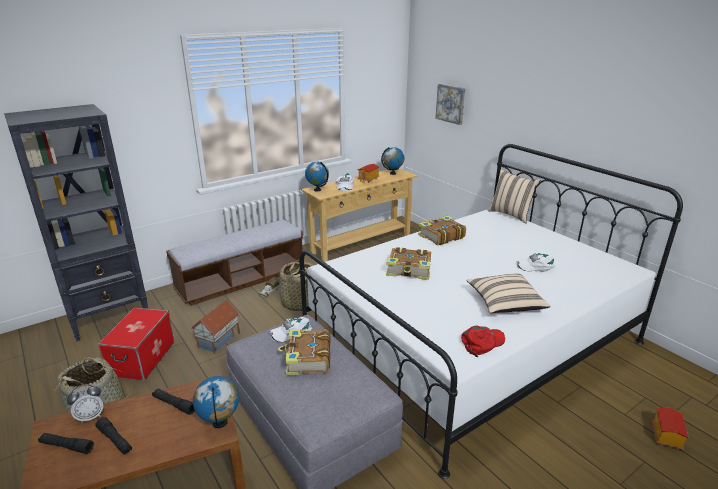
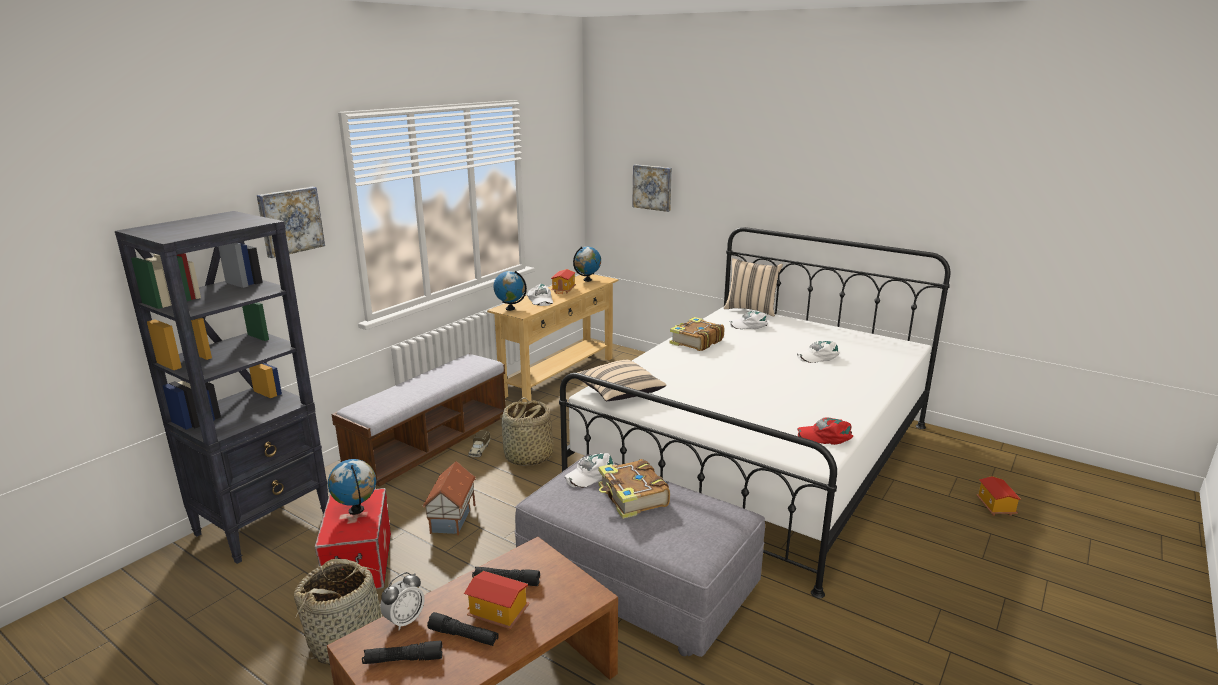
camera: 20 degrees left, 5 degrees down
globe [193,376,239,428] -> globe moved to [328,459,376,515]
book [386,247,431,280] -> none
red cap [461,325,505,357] -> red cap turned 120 degrees counterclockwise [797,417,853,445]
beige pillow [466,274,550,313] -> beige pillow moved to [577,360,666,401]
none -> picture [257,187,325,258]
none -> toy house [464,571,529,629]
none -> white cap [730,311,768,329]

